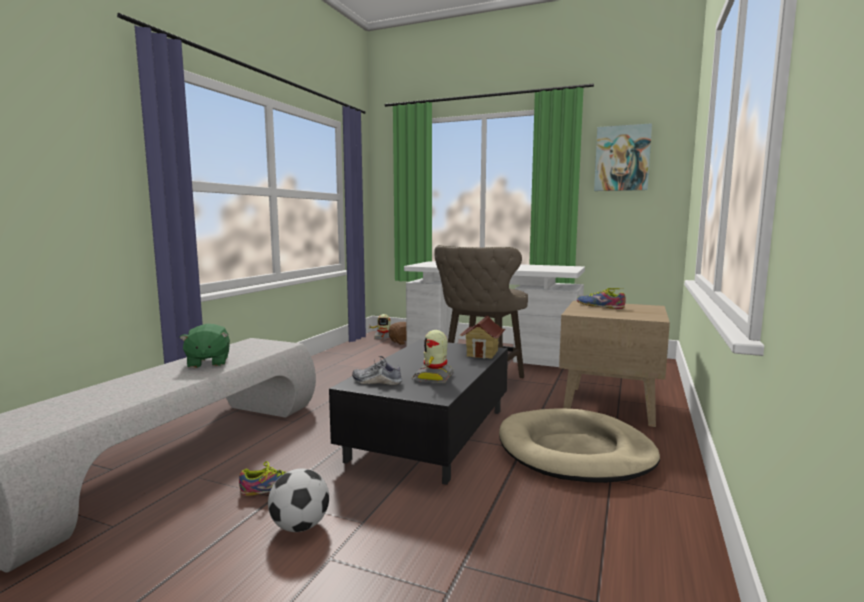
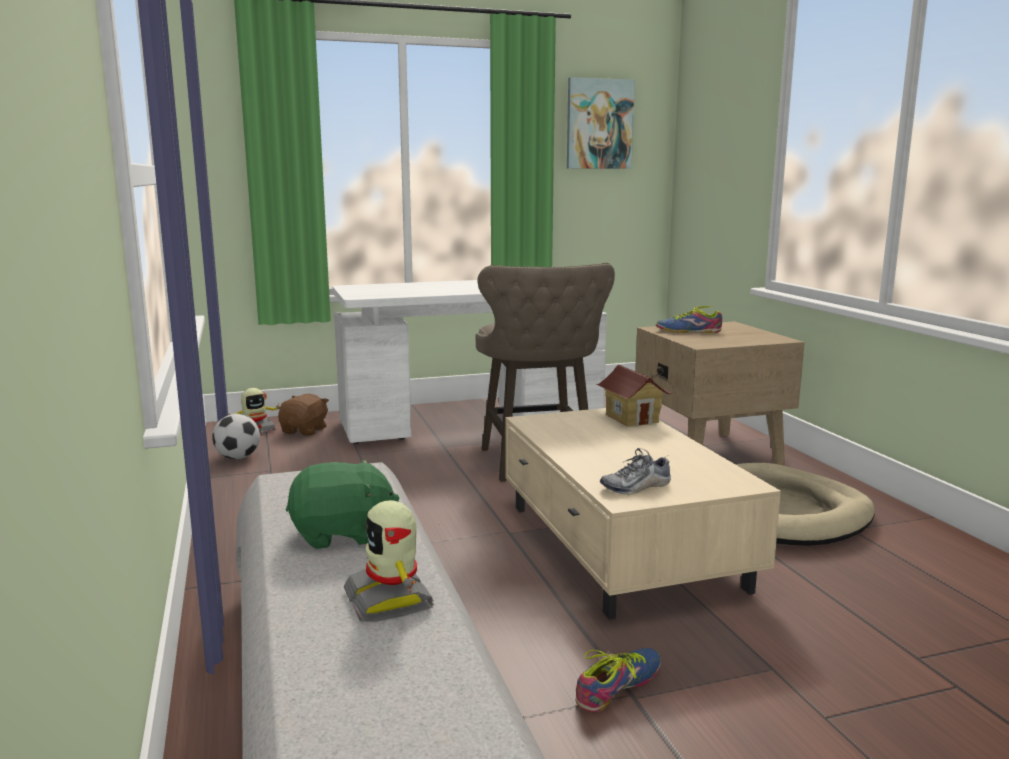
camera: 40 degrees left, 5 degrees up
green plush toy [179,324,230,368] -> green plush toy turned 45 degrees counterclockwise [286,459,400,549]
football [268,468,329,532] -> football moved to [212,414,260,459]
black coffee table [329,340,508,485] -> beige coffee table [506,408,781,619]
toy robot [412,330,454,383] -> toy robot moved to [344,500,434,622]

